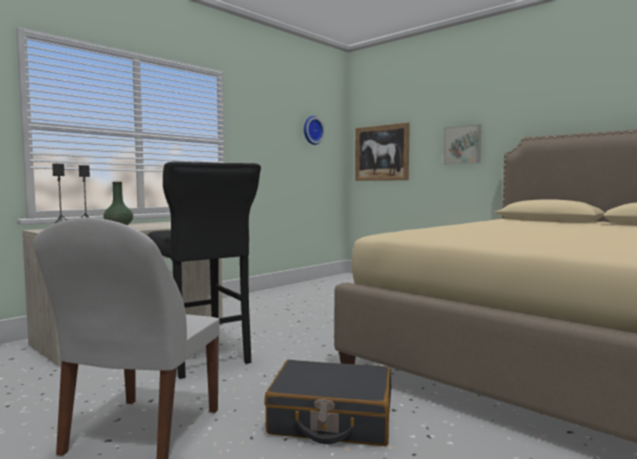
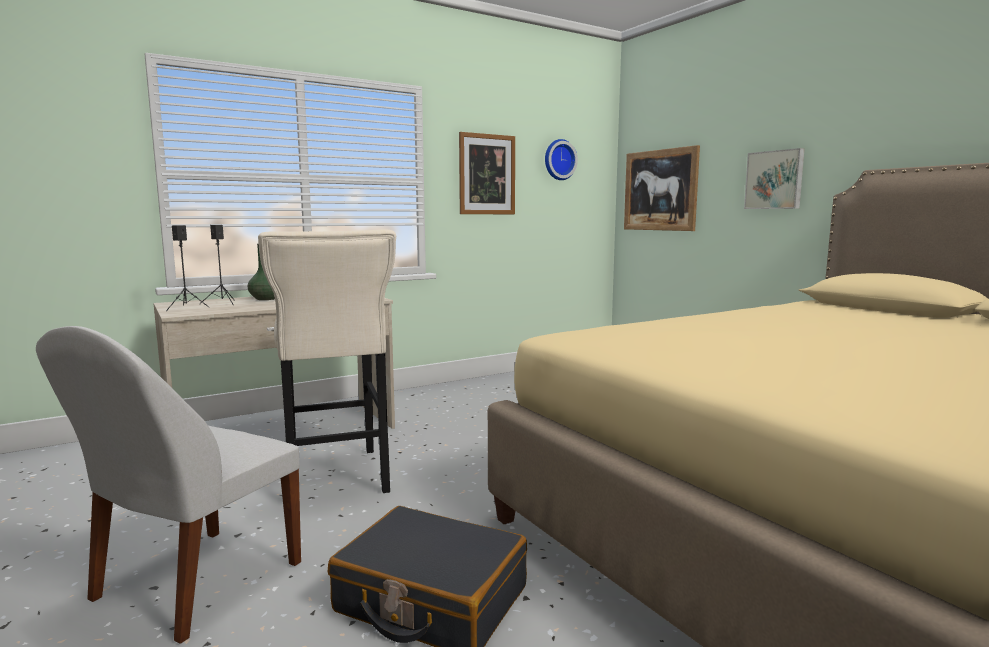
camera: 15 degrees right, 5 degrees up
black stool [148,162,261,379] -> beige stool [258,229,396,493]
none -> picture [459,132,515,214]

